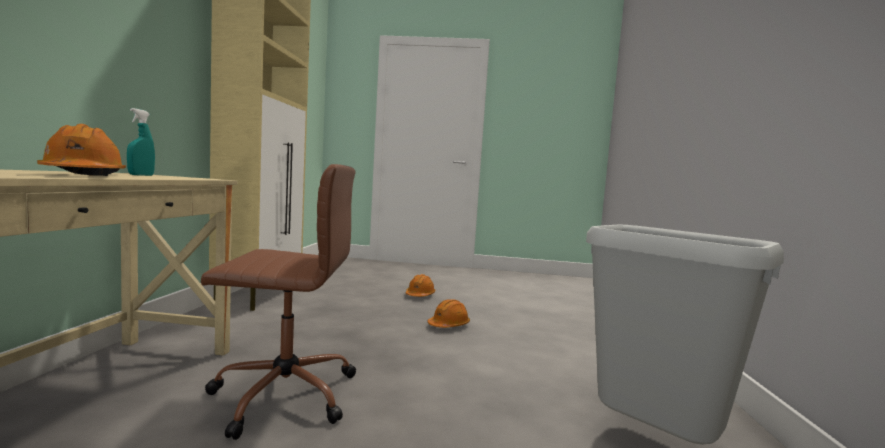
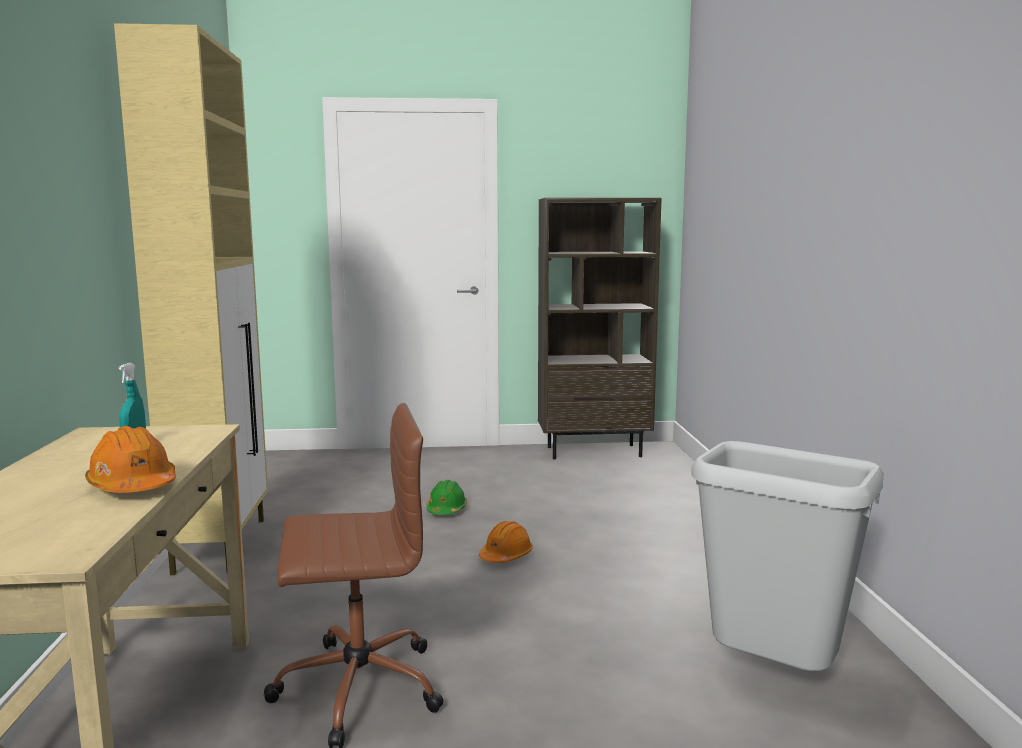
camera: 10 degrees left, 5 degrees up
orange hard hat [405,274,435,297] -> green hard hat [427,480,467,515]
none -> brown bookcase [538,198,662,459]

